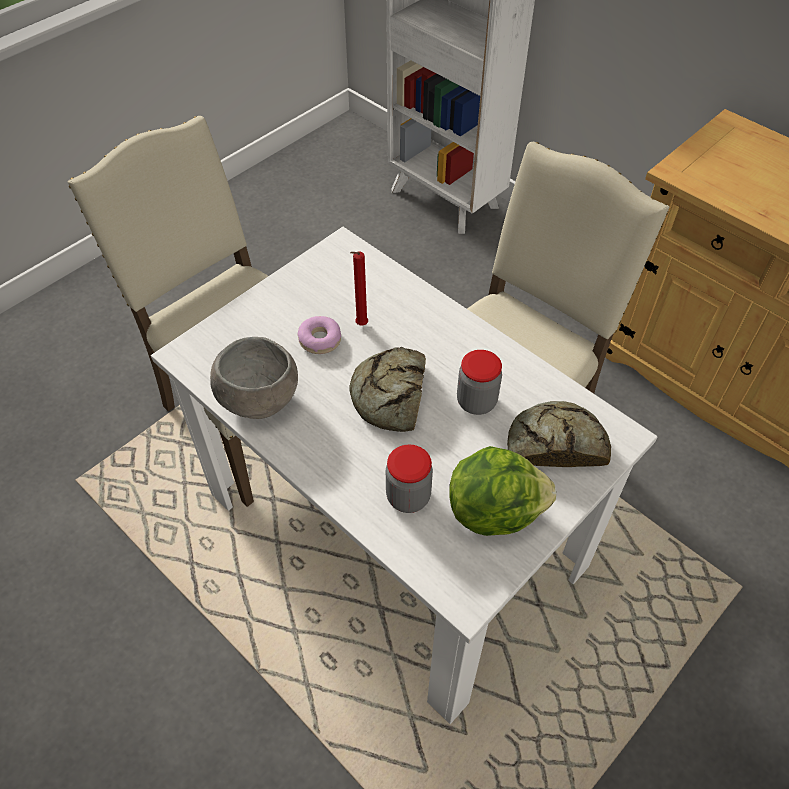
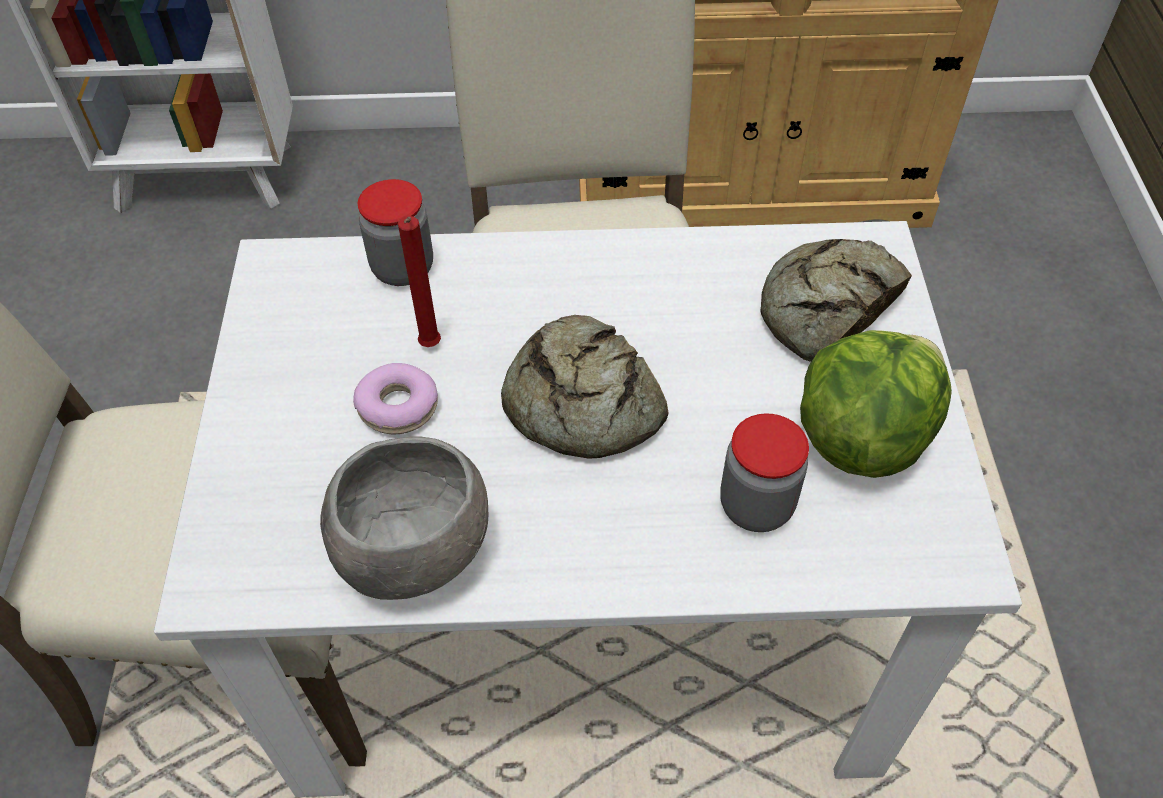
camera: 45 degrees left, 0 degrees up
jar [457,350,502,415] -> jar moved to [358,179,433,286]

